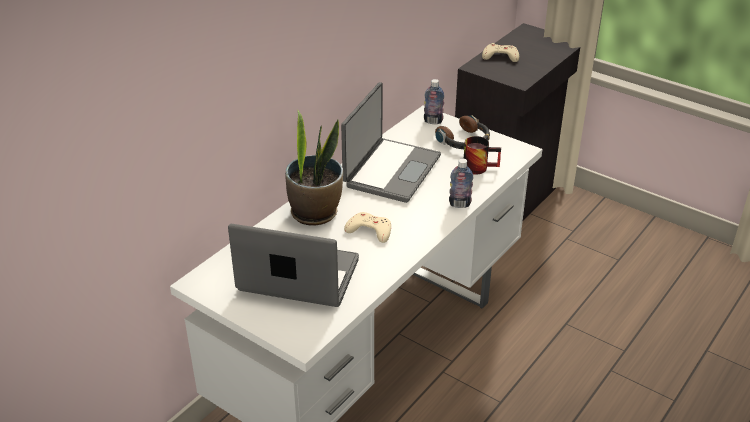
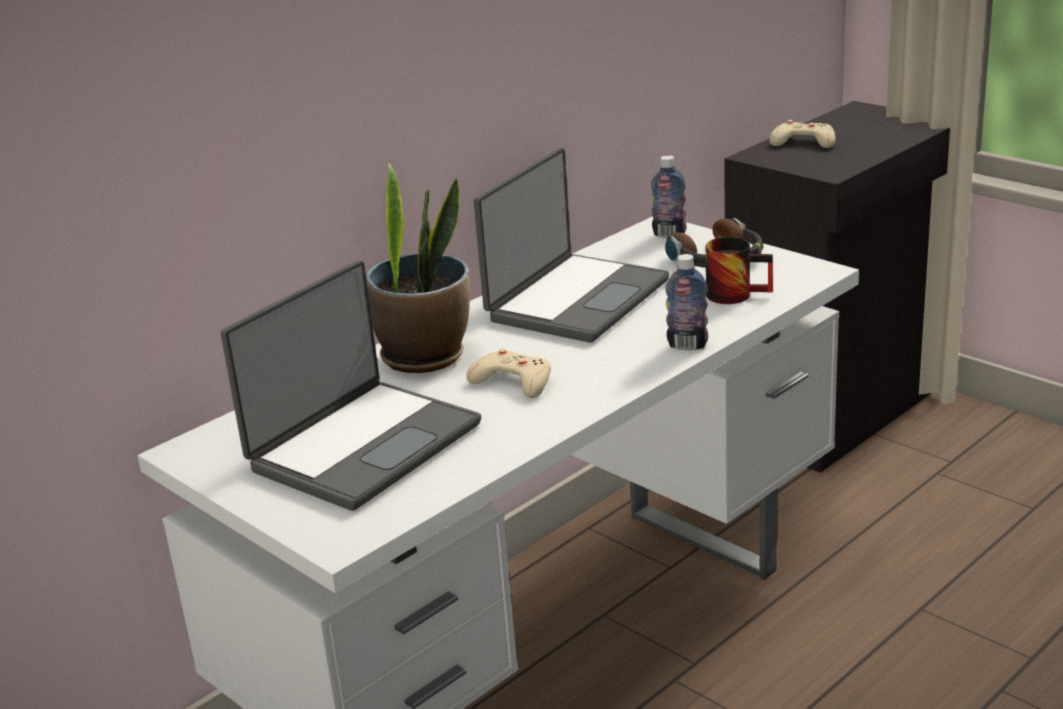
camera: 10 degrees right, 10 degrees down
laptop [228,224,359,307] -> laptop turned 105 degrees clockwise [221,260,481,511]

